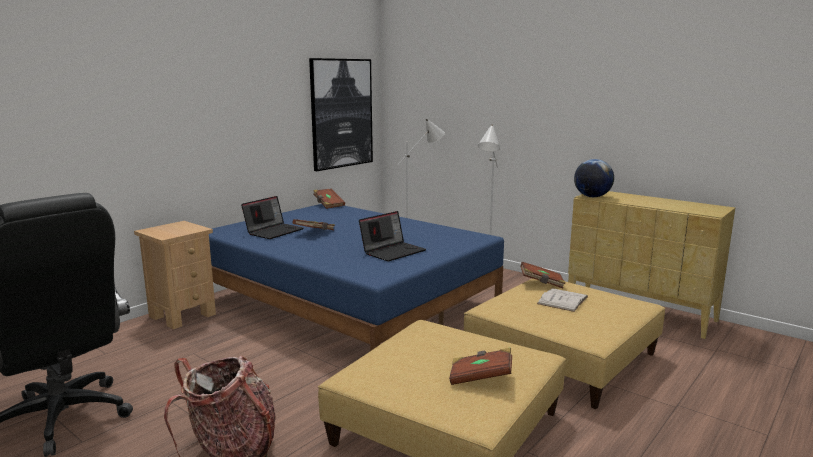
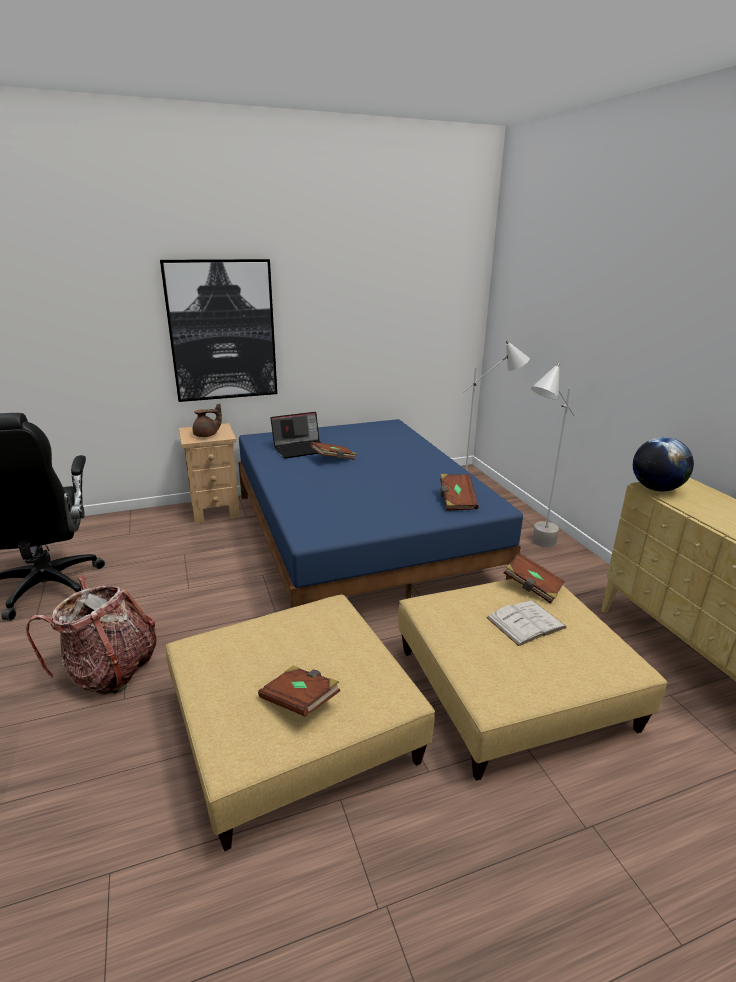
camera: 30 degrees right, 10 degrees up
picture [309,58,373,171] -> picture moved to [160,259,277,402]
brown book [313,188,345,209] -> brown book moved to [440,474,479,511]
laptop [359,211,426,262] -> none
none -> brown teapot [193,403,222,437]

